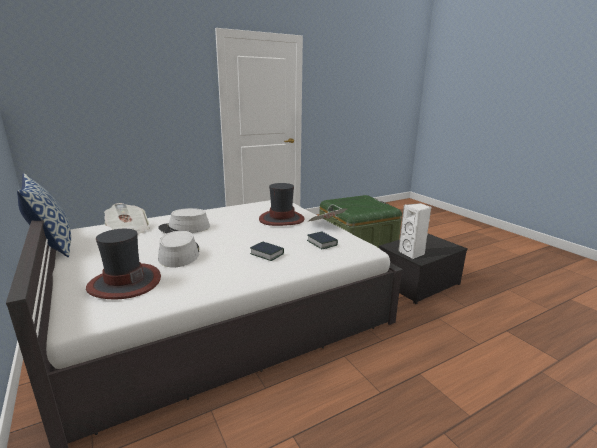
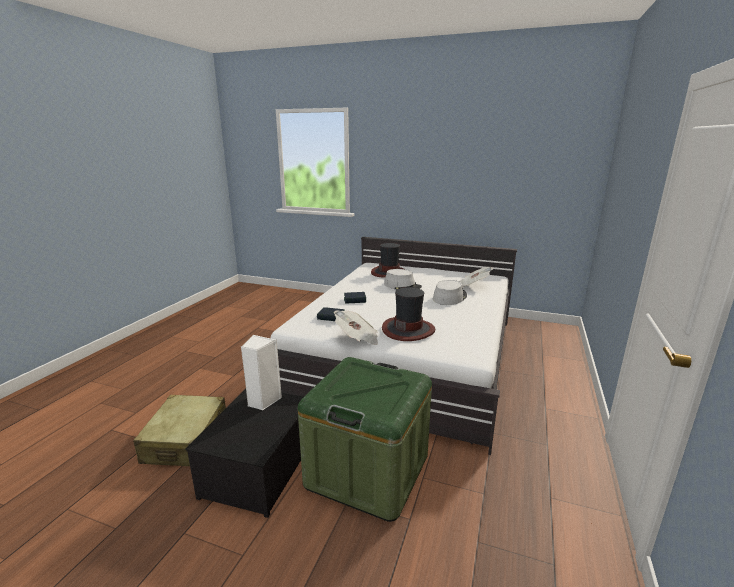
camera: 140 degrees right, 0 degrees up
pillow [17,174,71,257] -> none
none -> beige suitcase [133,395,226,466]

